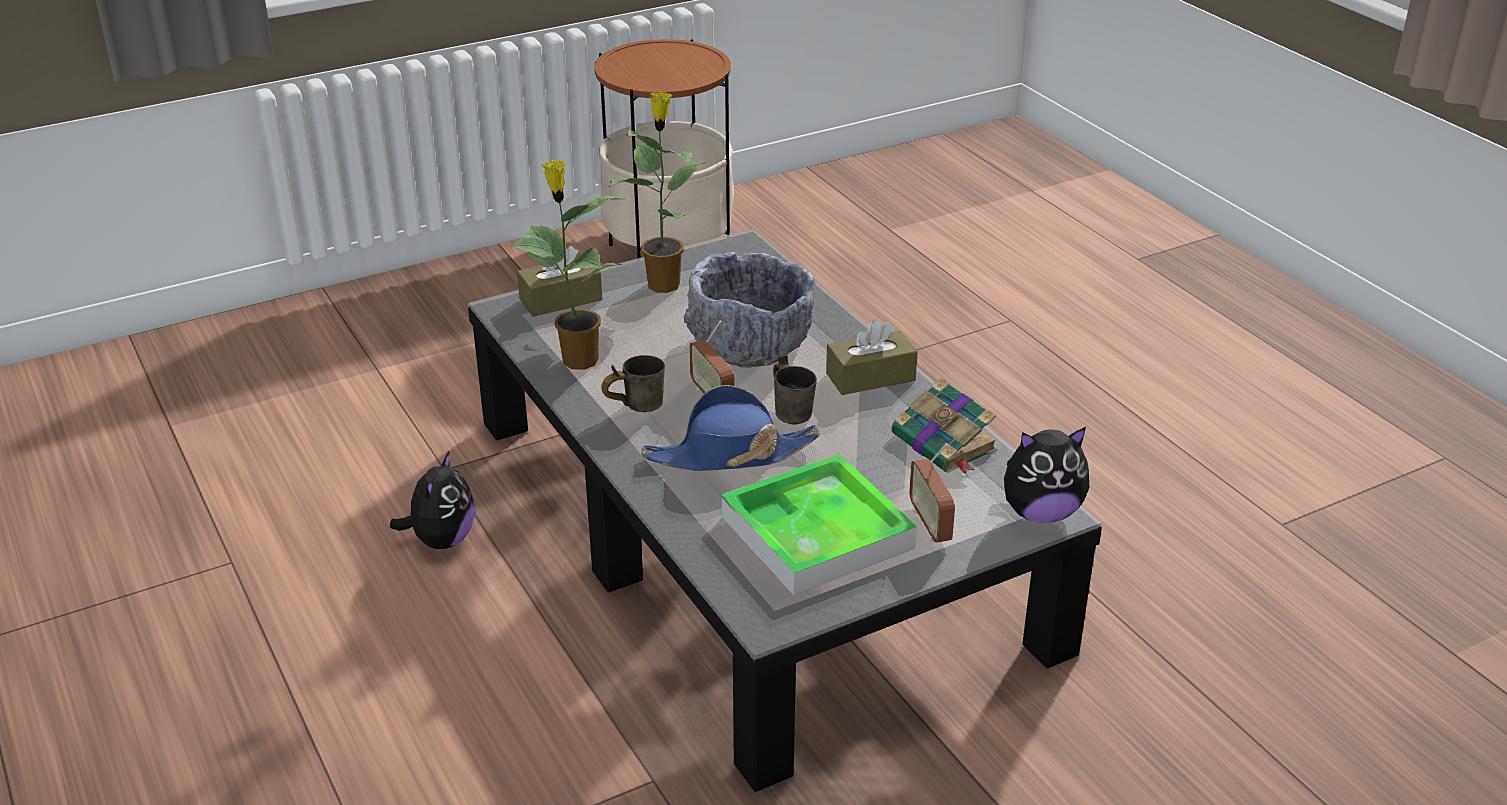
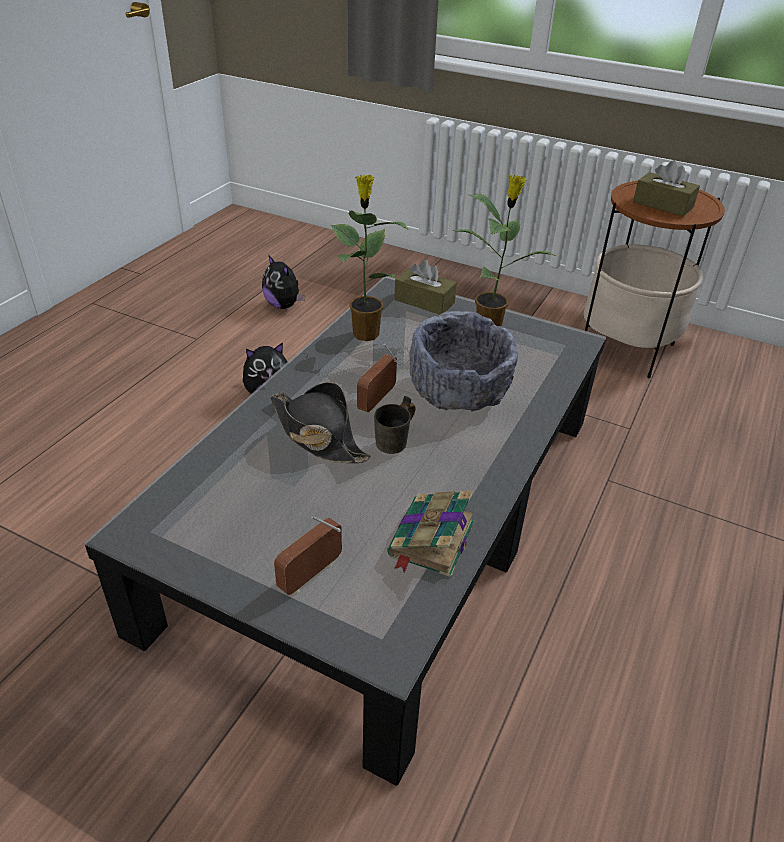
camera: 55 degrees right, 5 degrees up
grey mug [601,355,665,413] -> none
blue hat [641,385,820,471] -> black hat [270,382,371,463]
tray [721,454,917,595] -> none
brown tissue box [826,320,918,395] -> brown tissue box moved to [633,160,700,216]
plush toy [1004,427,1089,523] -> plush toy moved to [262,254,305,309]

